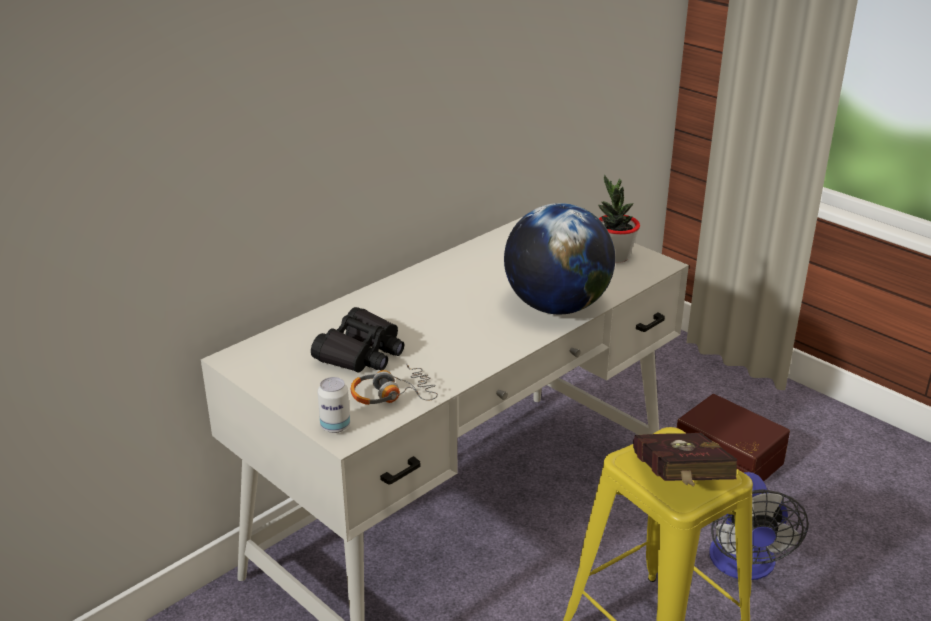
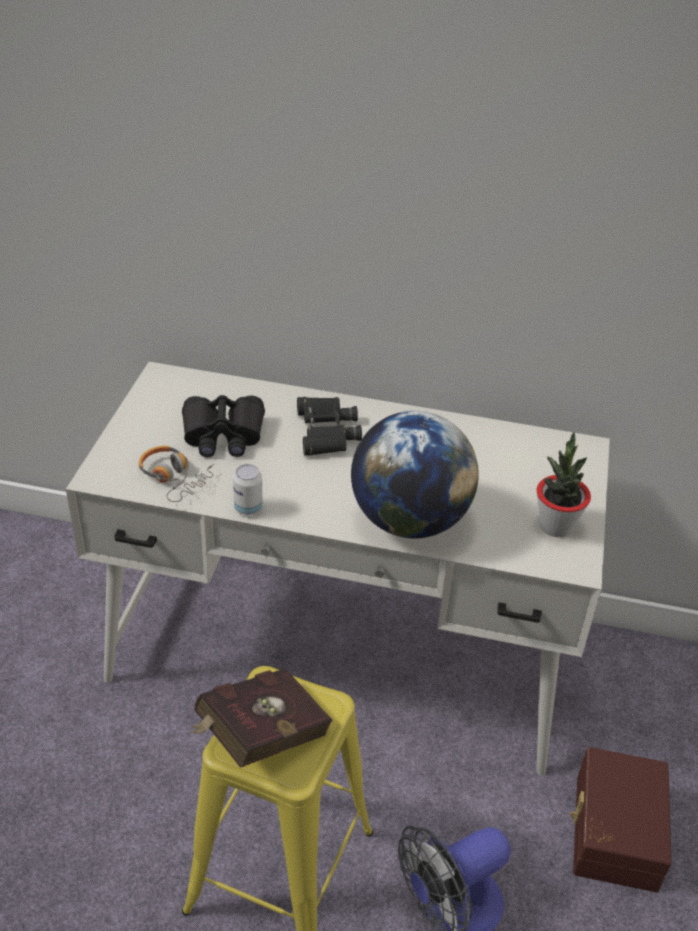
camera: 55 degrees right, 10 degrees up
can [317,377,350,433] -> can moved to [233,464,263,515]
none -> black binoculars [297,397,362,456]

